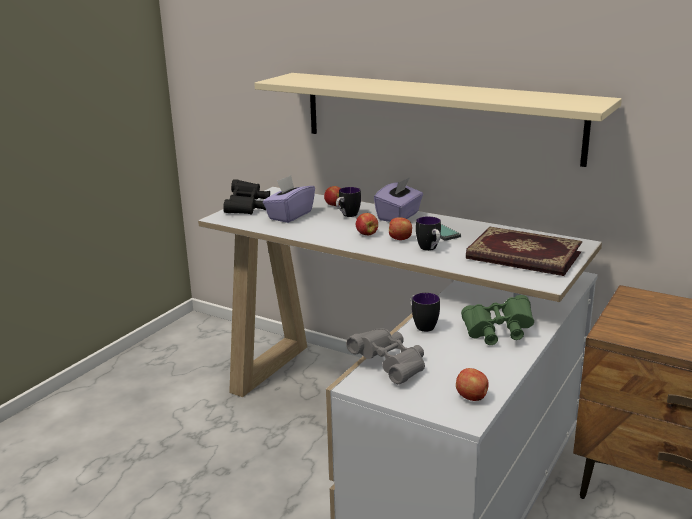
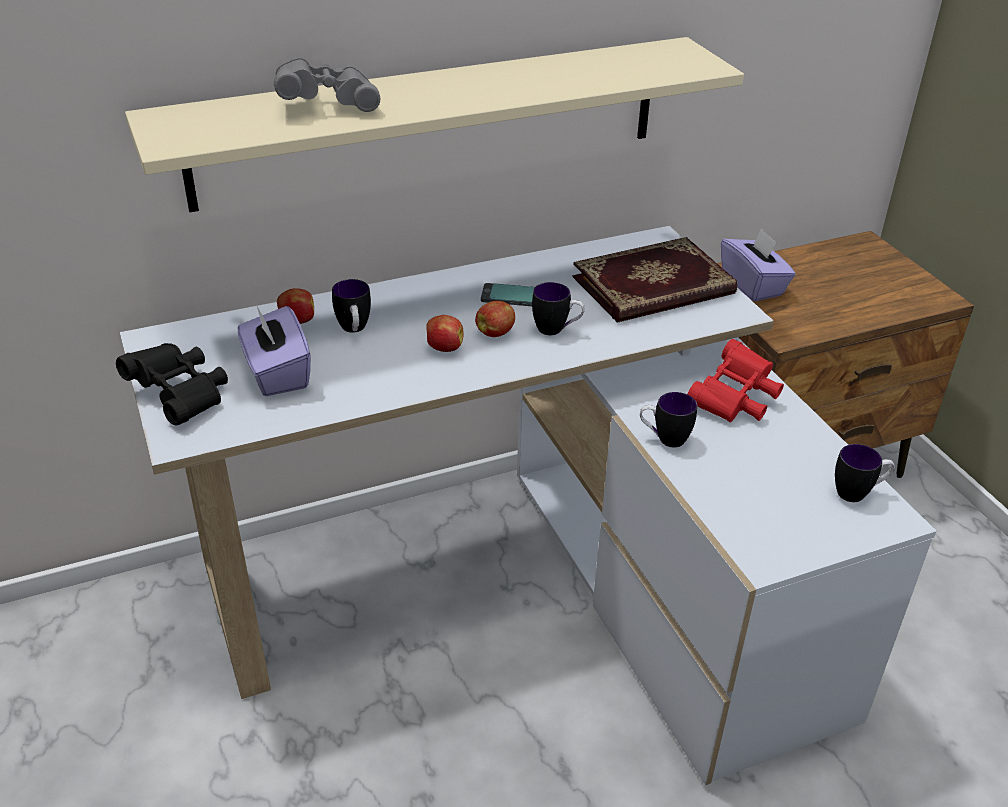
camera: 55 degrees left, 15 degrees up
grey binoculars [346,328,425,384] -> grey binoculars moved to [274,58,380,112]
purple tissue box [374,177,423,222] -> purple tissue box moved to [721,228,796,302]
apple [456,368,489,401] -> mug [835,444,895,502]
green binoculars [461,295,534,345] -> red binoculars [687,339,784,422]

